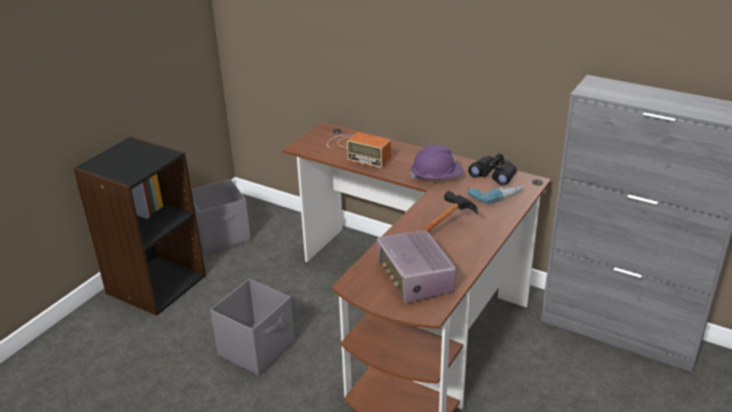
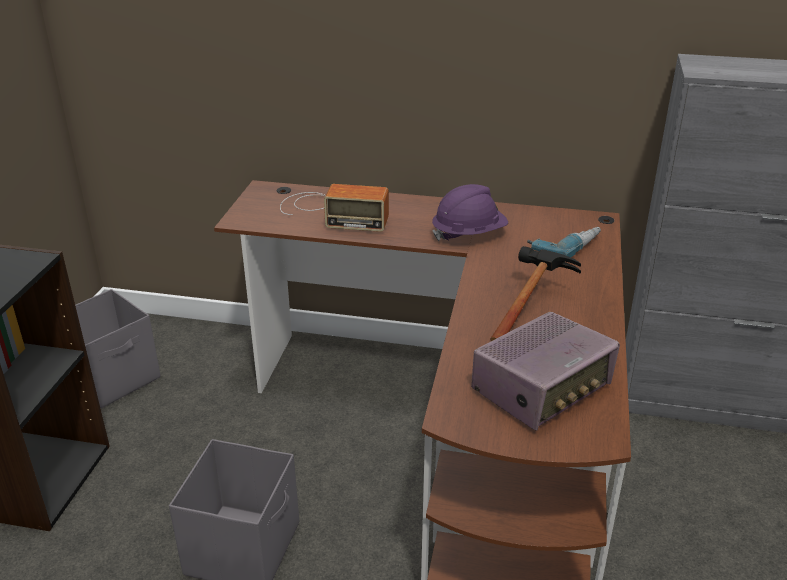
camera: 20 degrees left, 0 degrees up
radio [377,230,456,303] -> radio turned 90 degrees counterclockwise [471,312,620,431]
black binoculars [468,154,517,186] -> none

